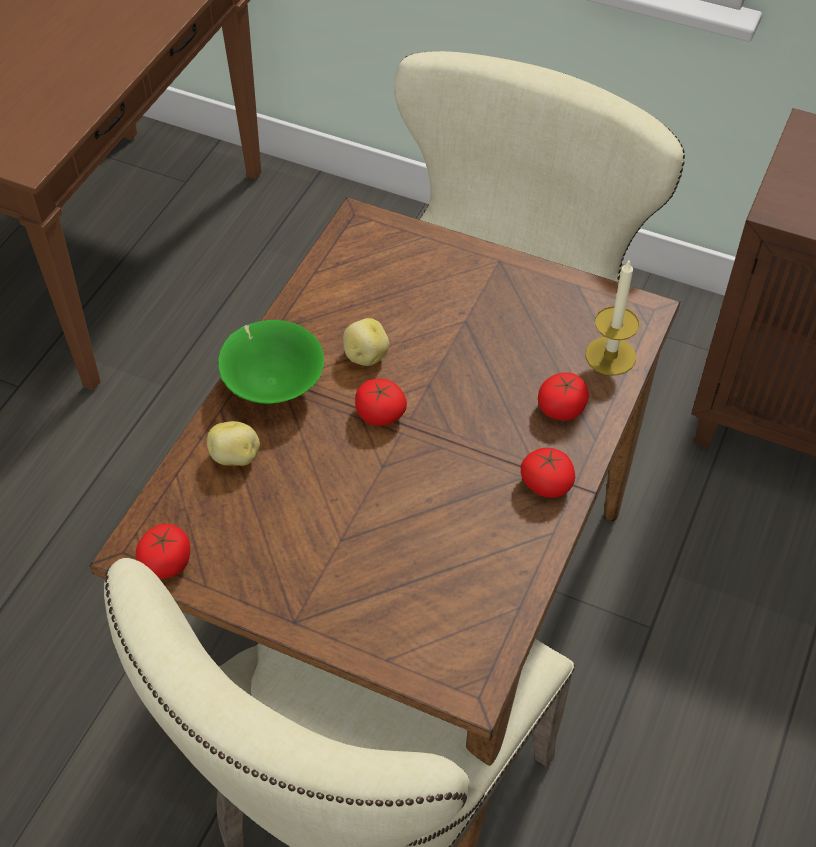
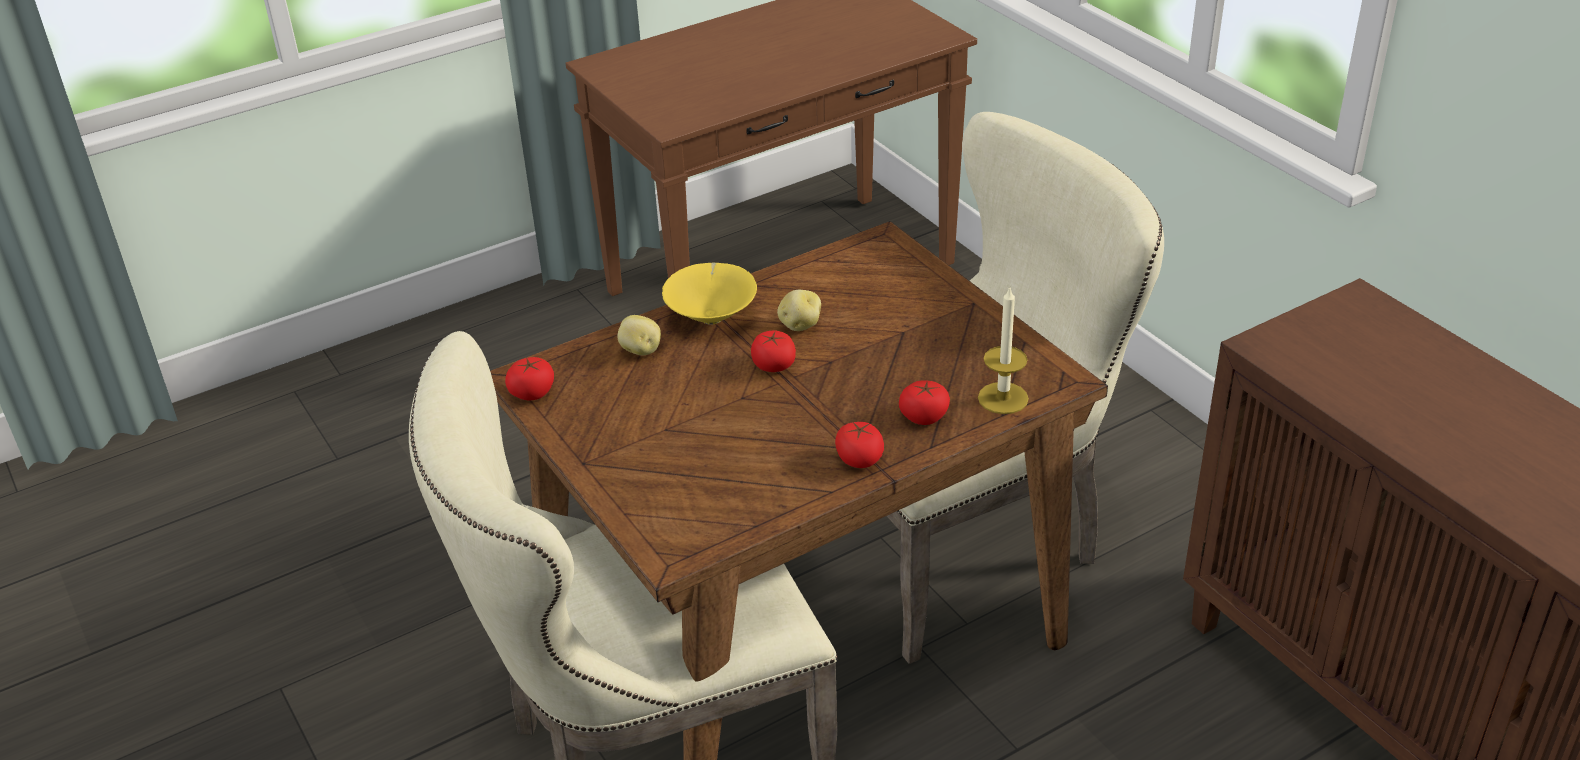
camera: 35 degrees right, 15 degrees down
green bowl [218,320,324,404] -> yellow bowl [662,262,757,325]

